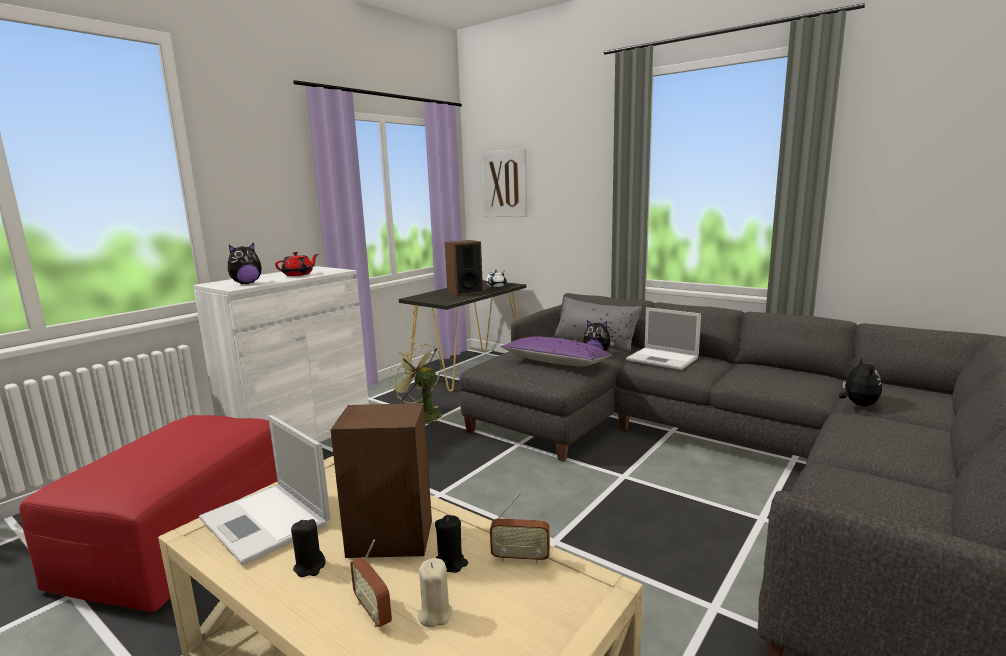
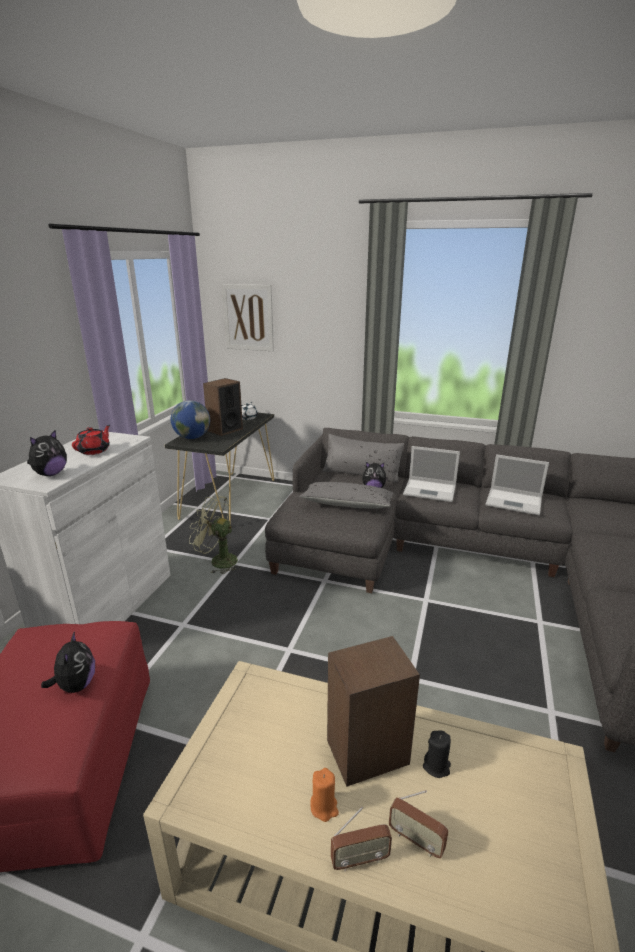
camera: 20 degrees left, 10 degrees up
laptop [199,415,331,566] -> laptop moved to [485,454,549,515]
black candle [291,519,326,577] -> orange candle [311,768,339,822]
beige candle [418,558,452,628] -> none
radio [490,491,550,564] -> radio moved to [331,807,392,872]
purple pillow [501,336,612,366] -> grey pillow [299,482,394,508]
plush toy [839,357,882,406] -> plush toy moved to [41,631,95,693]
none -> globe [171,400,210,439]

